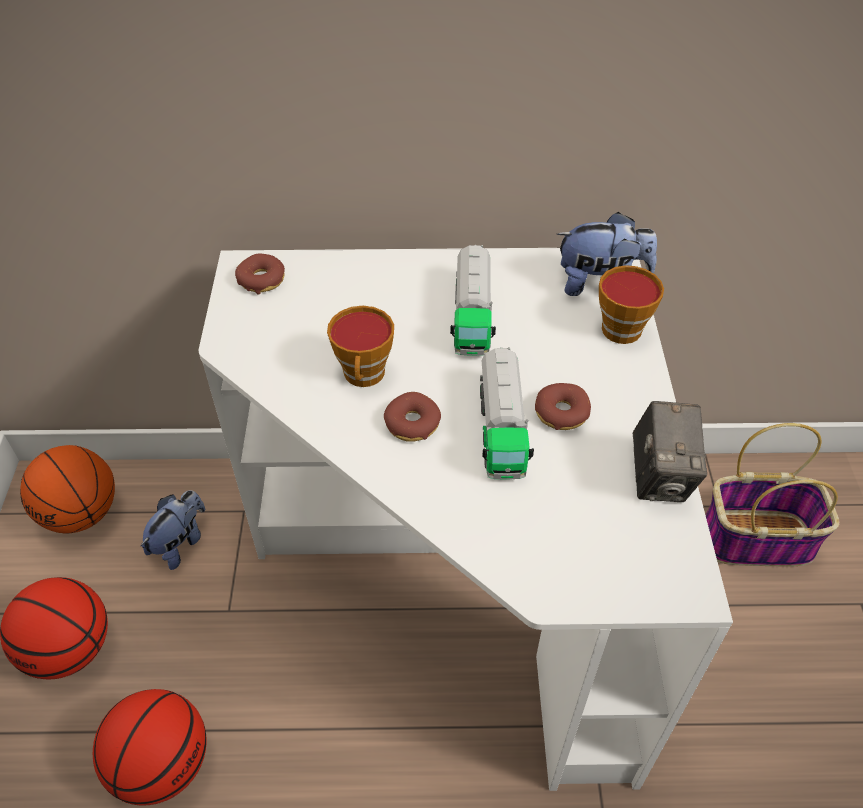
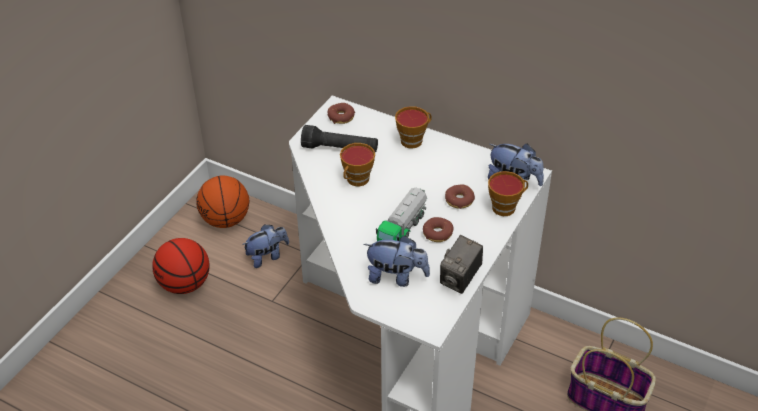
camera: 30 degrees right, 5 degrees down
basketball [93,689,207,806] -> none
donut [384,392,441,442] -> donut moved to [445,185,475,209]
toy truck [450,245,496,356] -> none
none -> black flashlight [301,125,378,152]
none -> plush toy [363,236,430,287]
none -> cup [395,106,432,149]

